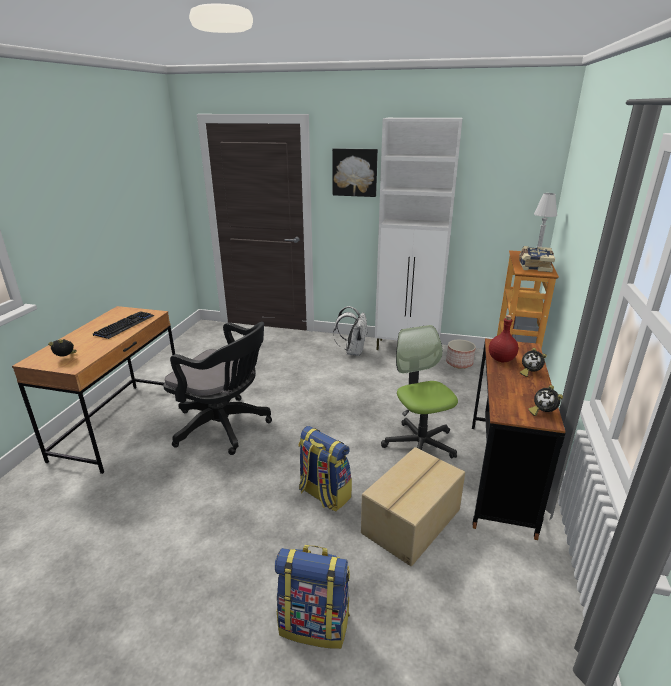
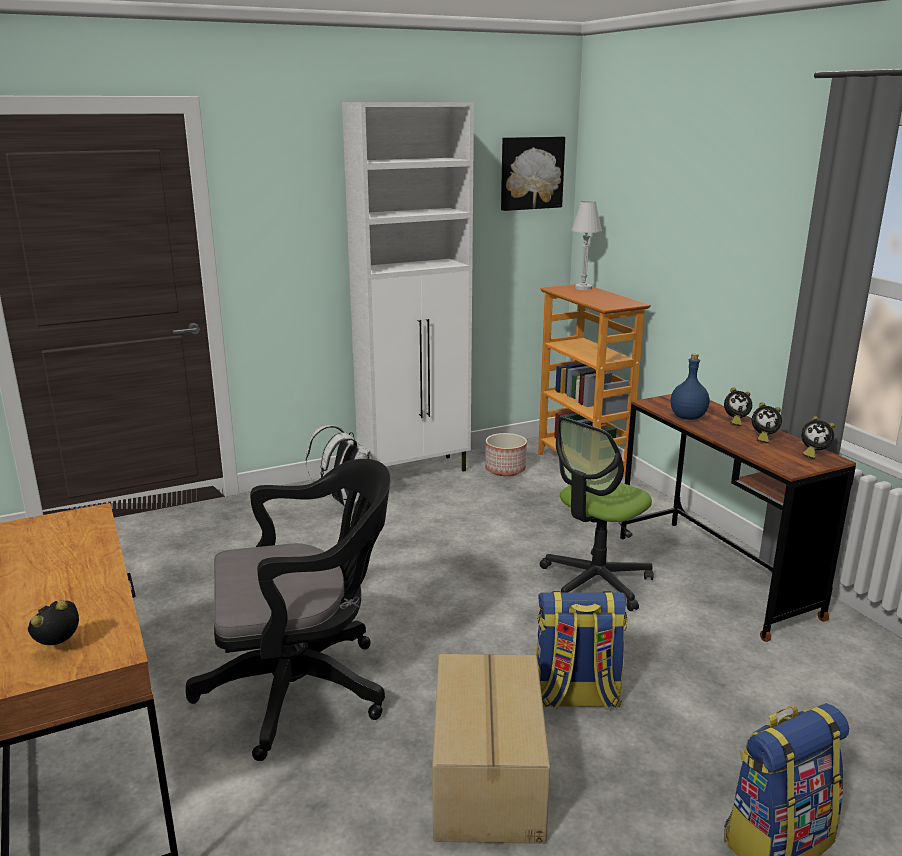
camera: 40 degrees left, 5 degrees down
keyboard [93,311,154,339] -> none
picture [332,148,378,197] -> picture moved to [501,136,565,211]
cardboard box [361,447,465,566] -> cardboard box moved to [432,654,550,844]
office chair [381,325,458,459] -> office chair turned 75 degrees counterclockwise [540,416,654,611]
red bottle [489,315,518,363] -> blue bottle [671,354,709,420]
book [519,246,555,272] -> none
none -> alarm clock [752,402,782,443]

